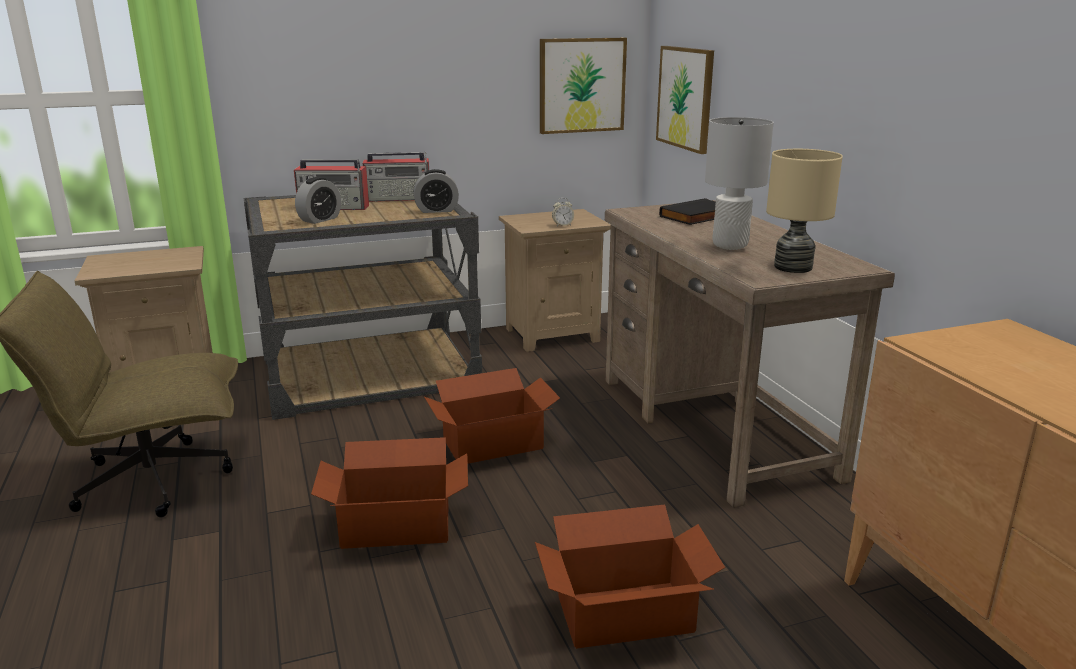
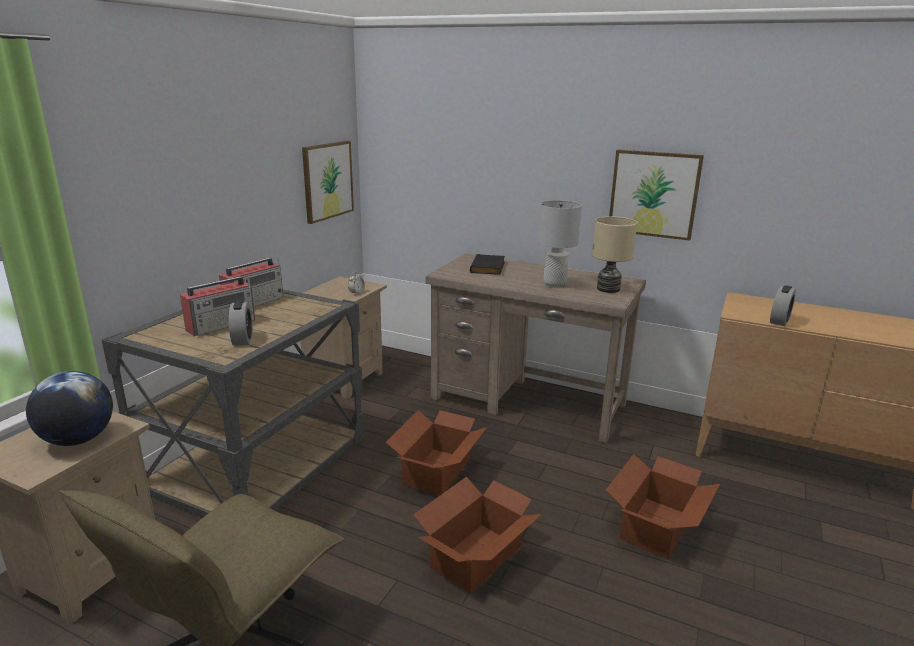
camera: 45 degrees left, 0 degrees up
alarm clock [414,169,459,213] -> alarm clock moved to [770,285,796,326]
picture [656,46,714,154] -> picture moved to [609,150,704,241]
none -> globe [26,371,113,446]

